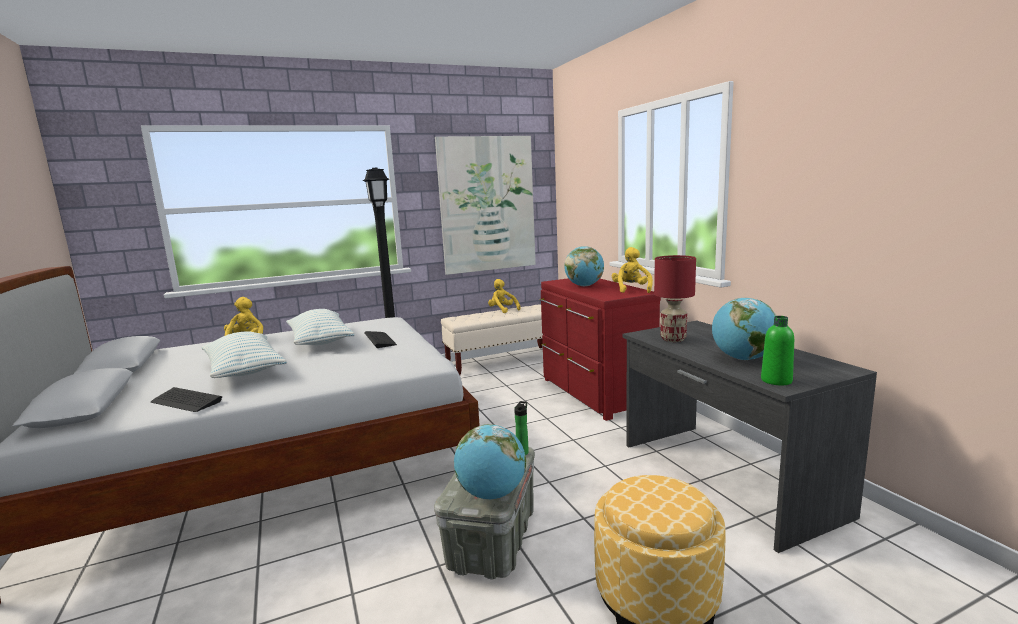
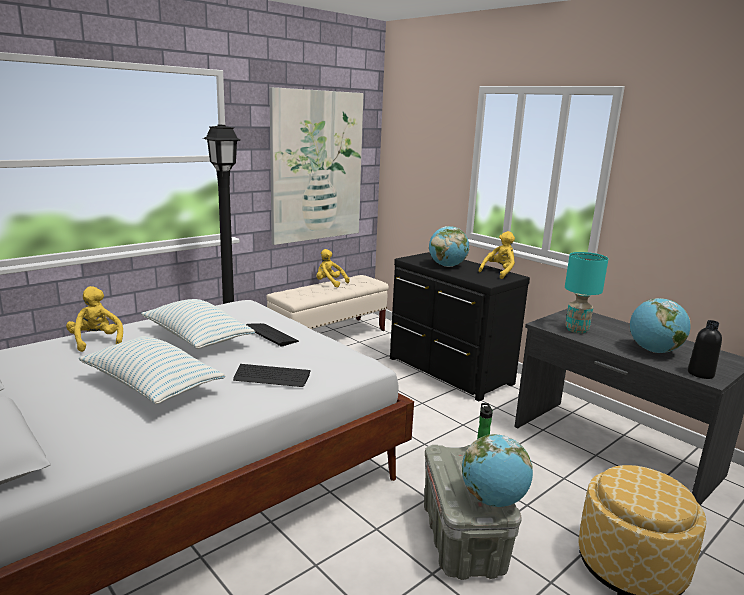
camera: 20 degrees left, 5 degrees up
keyboard [151,387,223,412] -> keyboard moved to [233,364,311,387]
red dresser [540,278,661,421] -> black dresser [390,252,530,402]
yellow plush toy [612,247,653,293] -> yellow plush toy turned 60 degrees clockwise [478,231,515,279]
red table lamp [654,255,696,342] -> turquoise table lamp [565,252,608,333]
green bottle [761,316,794,385] -> black bottle [688,320,722,379]

